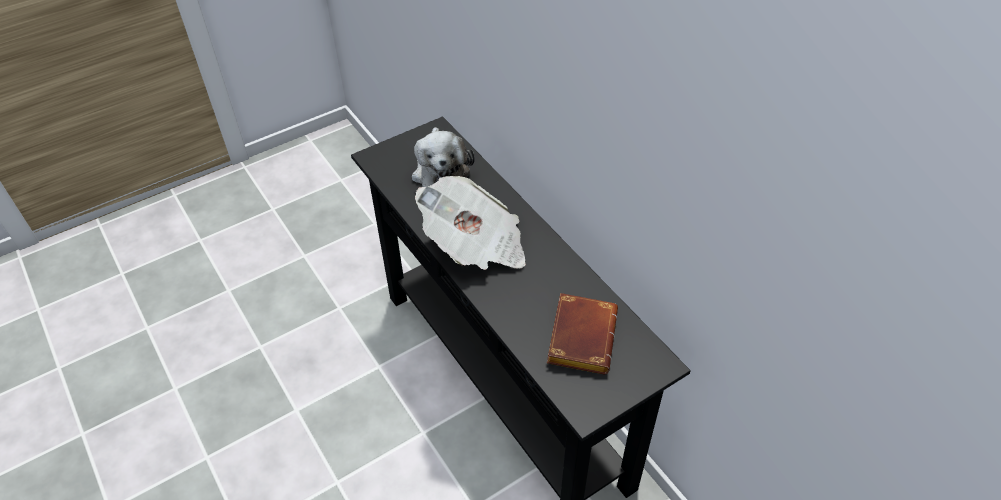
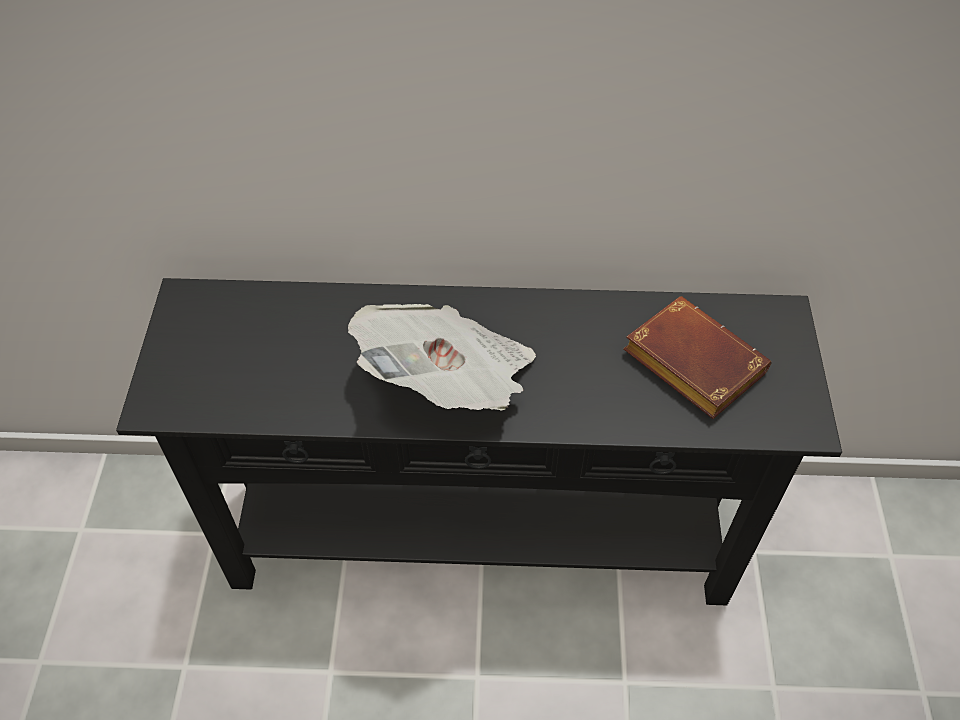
camera: 55 degrees left, 5 degrees up
plush toy [412,127,475,187] -> none

